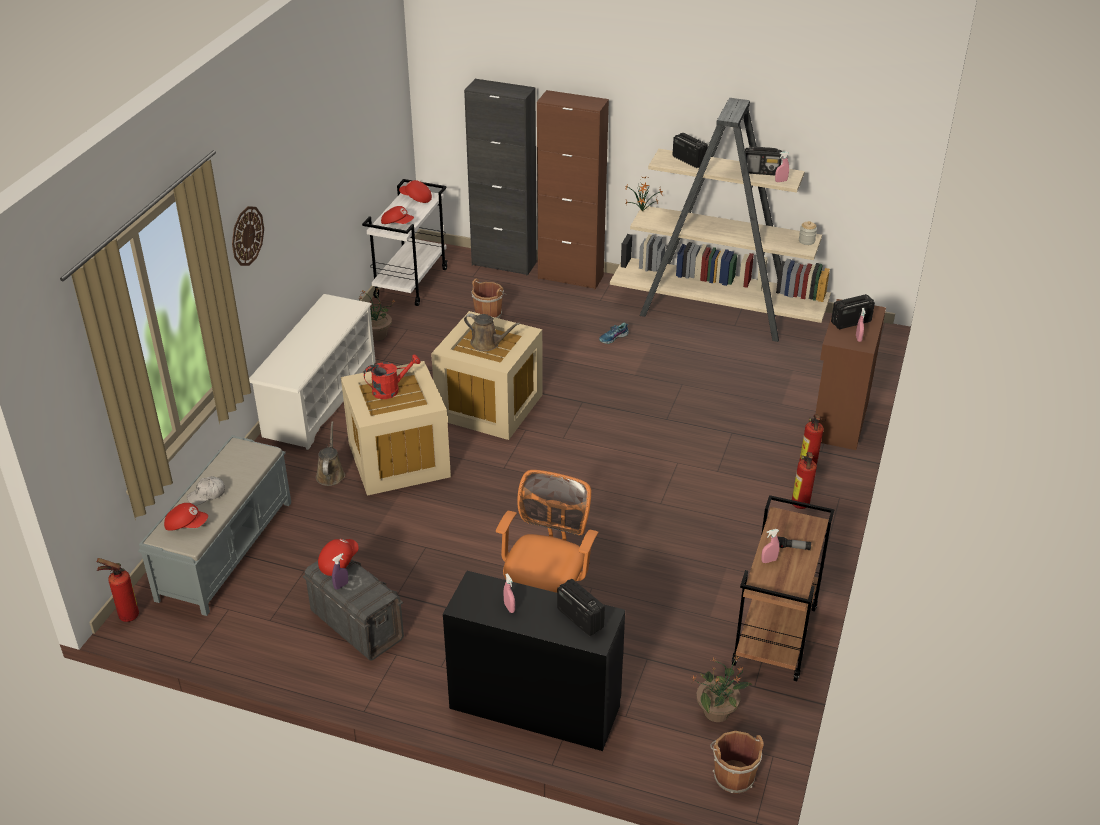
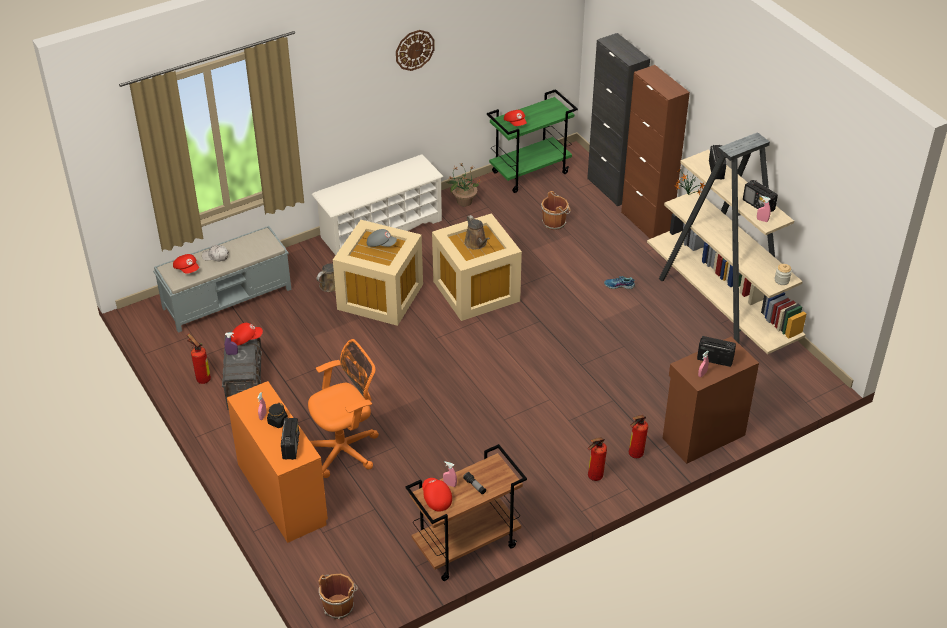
camera: 40 degrees right, 5 degrees up
fire extinguisher [96,558,139,622] -> fire extinguisher moved to [187,333,211,384]
wall clock [232,206,264,266] -> wall clock moved to [396,30,435,71]
white cart [362,179,448,306] -> green cart [487,89,578,193]
red watering can [364,354,421,399] -> grey cap [367,229,397,247]
red cap [399,180,432,203] -> red cap moved to [422,478,452,512]
black desk [443,571,625,751] -> orange desk [227,381,328,543]
potted plant [691,654,753,722] -> none
none -> black jar [267,403,288,428]

